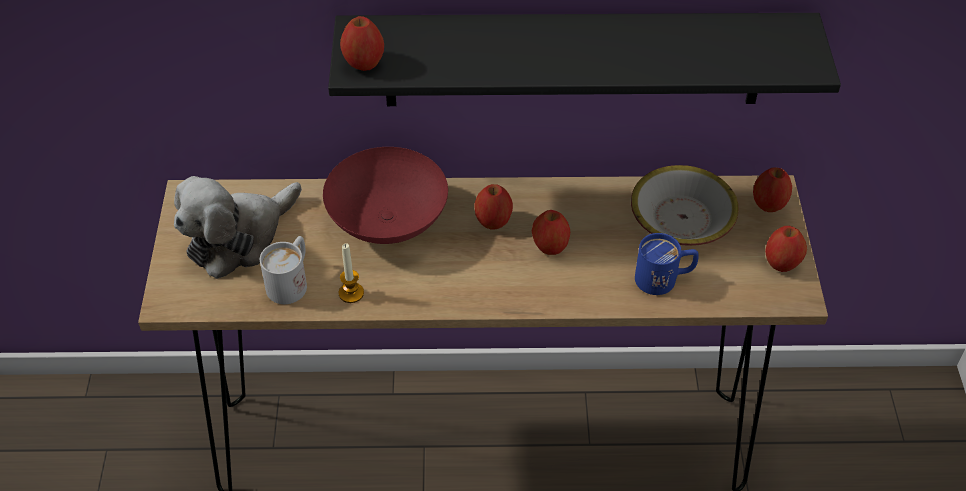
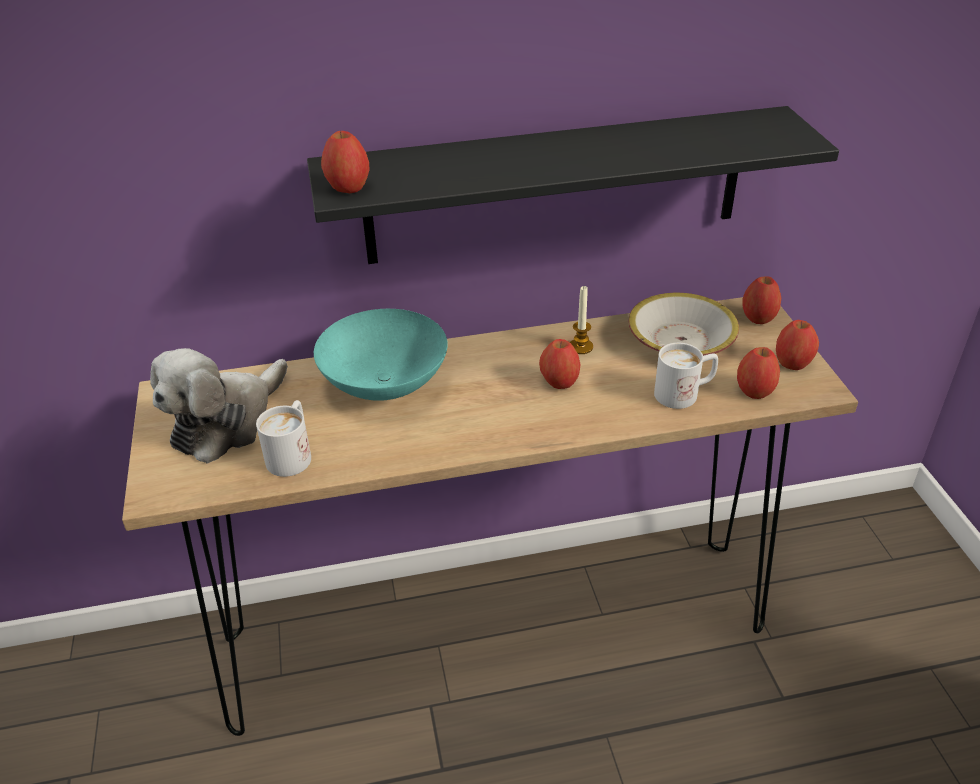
camera: 10 degrees left, 10 degrees down
red bowl [323,147,448,244] -> turquoise bowl [314,309,448,401]
candle [339,243,364,303] -> candle moved to [570,286,593,354]
apple [474,184,513,230] -> apple moved to [737,347,780,399]
blue mug [635,233,699,295] -> white mug [654,343,718,409]

